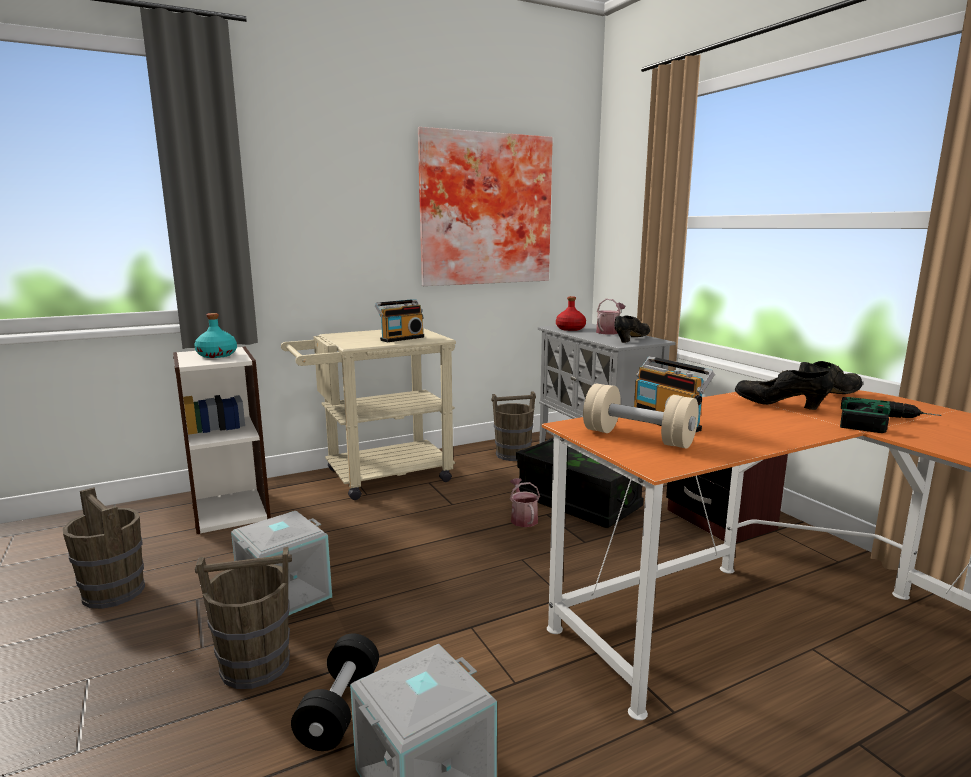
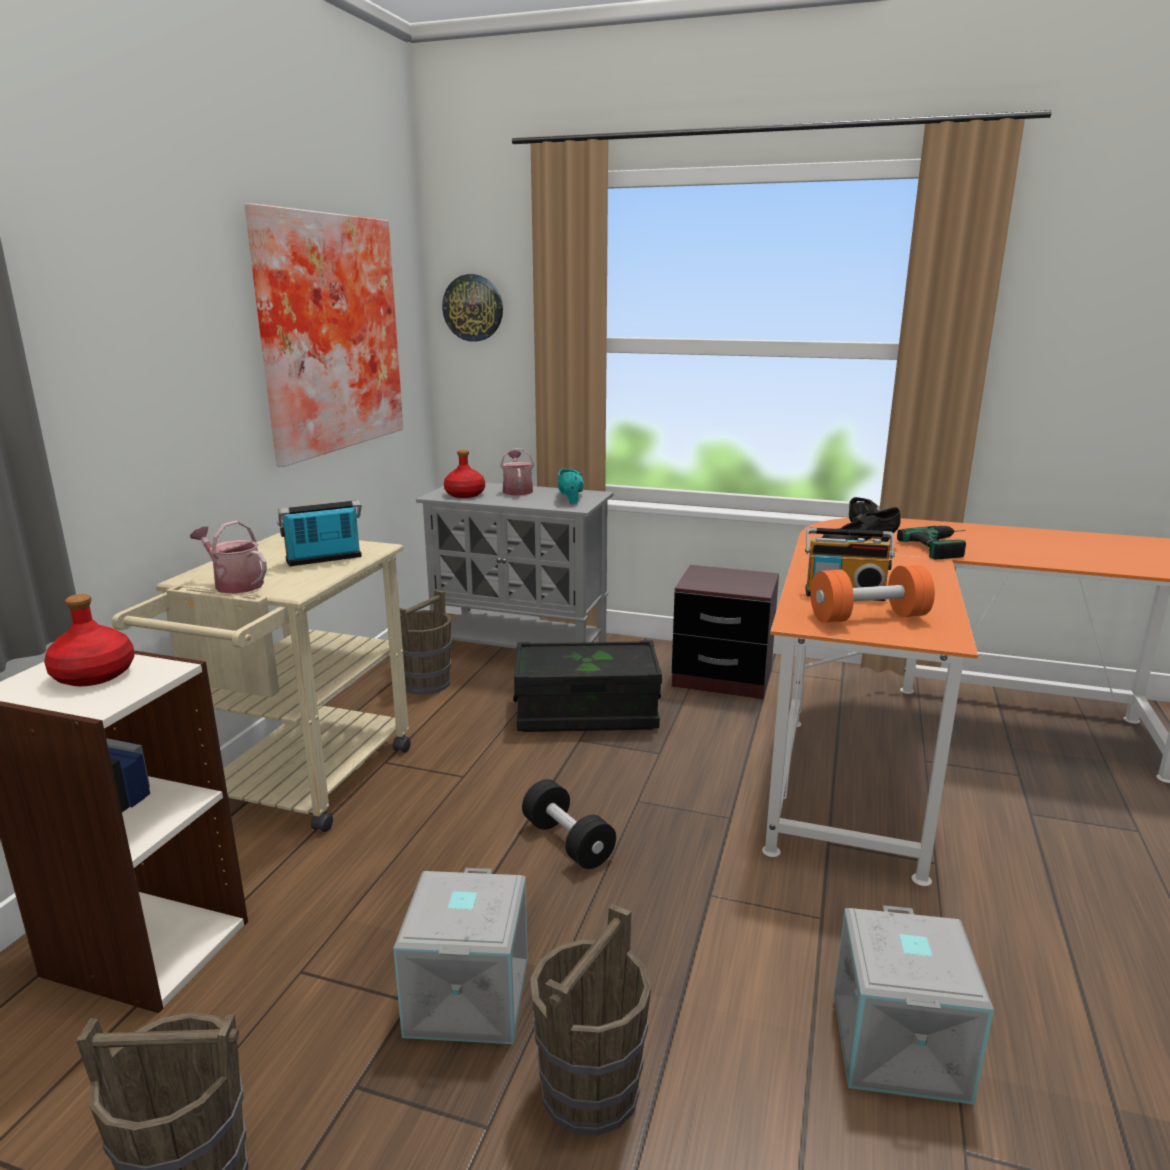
camera: 45 degrees left, 5 degrees up
turquoise bottle [194,313,237,358] -> red bottle [44,594,134,686]
black dumbbell [291,633,379,751] -> black dumbbell moved to [522,779,616,869]
radio [375,299,424,342] -> radio turned 120 degrees counterclockwise [277,500,362,567]
watering can [510,478,540,527] -> watering can moved to [190,520,267,594]
beige dumbbell [583,383,698,449] -> orange dumbbell [810,565,935,623]
black shoe [614,315,650,343] -> turquoise shoe [558,469,584,504]
none -> wall clock [442,274,503,342]

